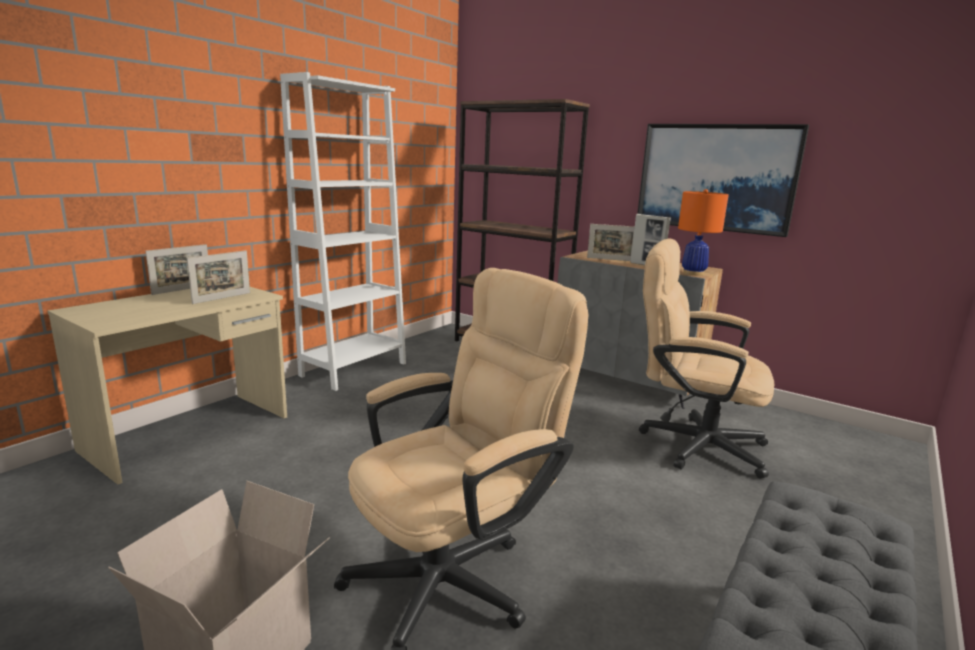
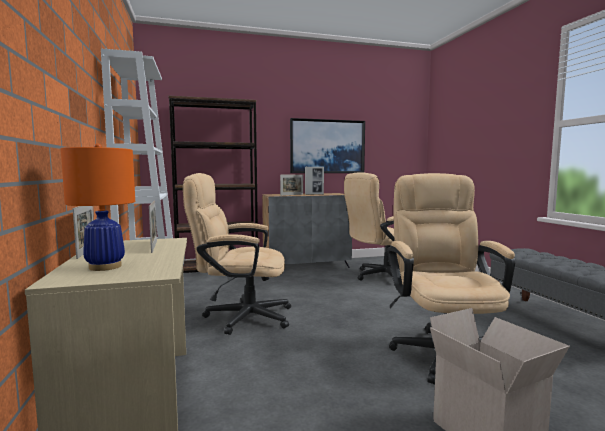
camera: 50 degrees left, 10 degrees down
orange table lamp [678,189,729,276] -> orange table lamp moved to [61,143,135,271]
none -> beige office chair [183,173,291,335]

